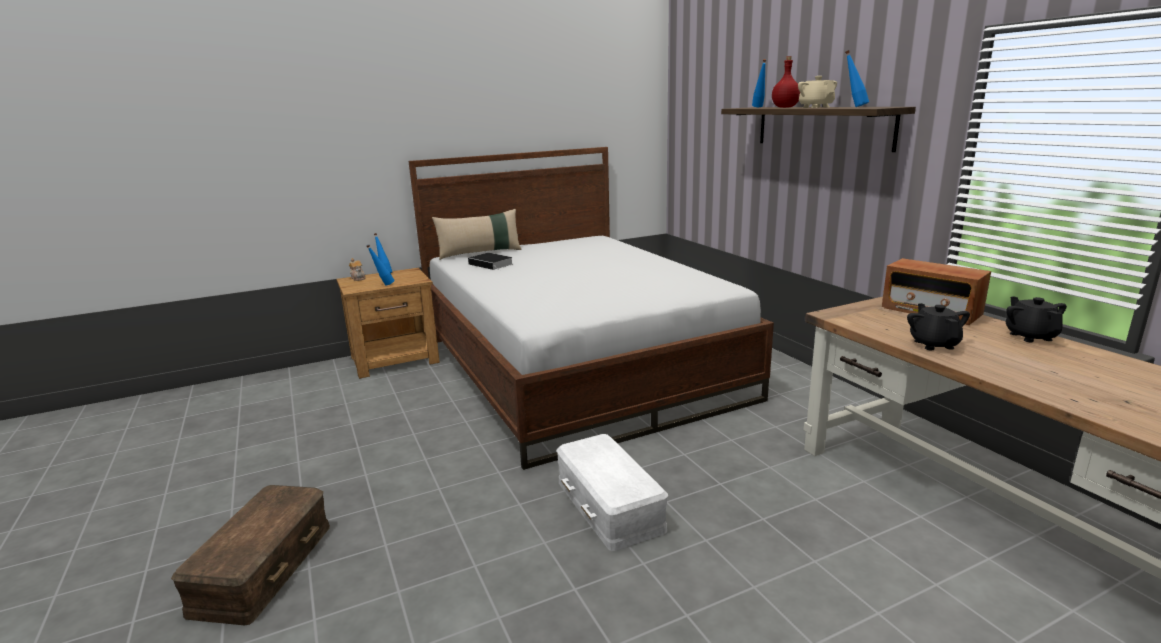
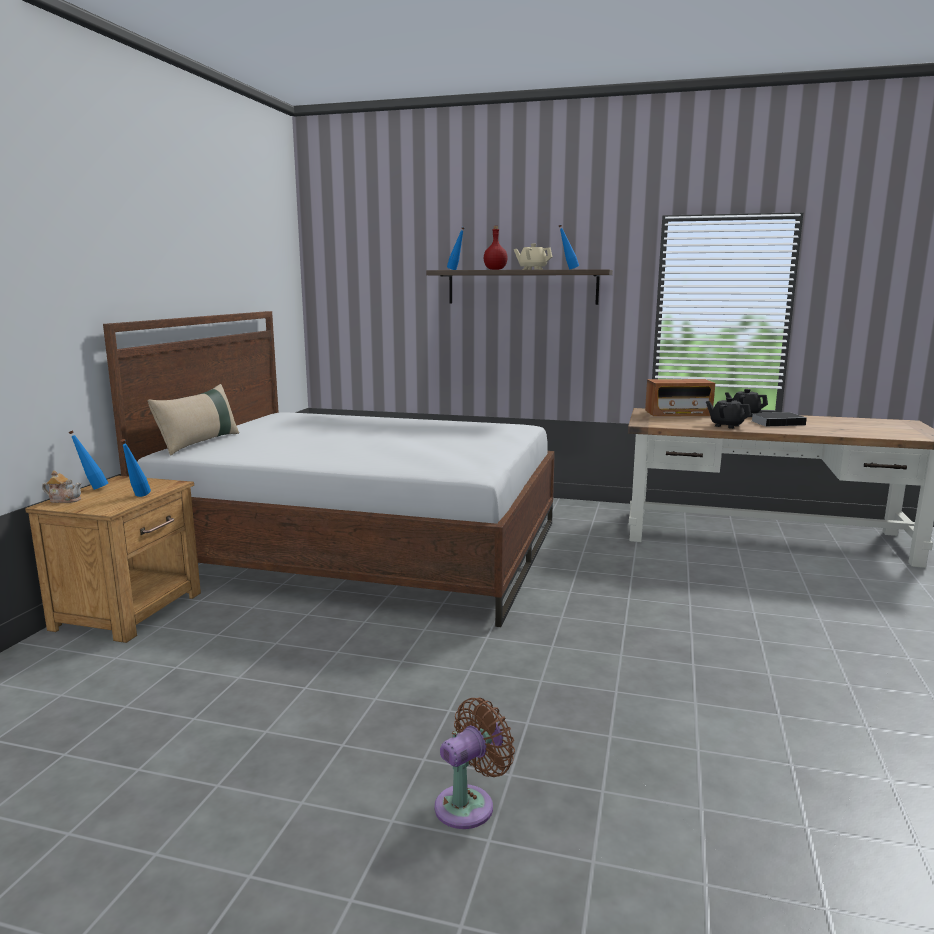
camera: 50 degrees left, 5 degrees down
brown storage box [171,485,330,626] -> brown fan [435,698,515,829]
book [468,253,513,270] -> book moved to [751,412,807,426]
white storage box [557,434,668,551] -> none

